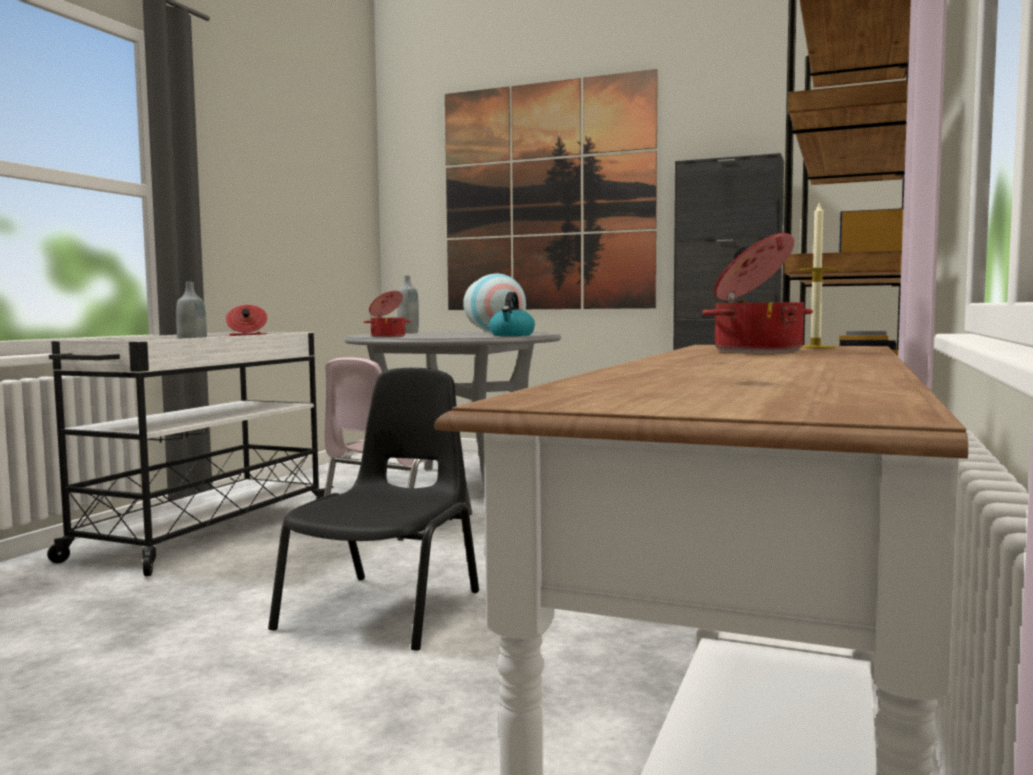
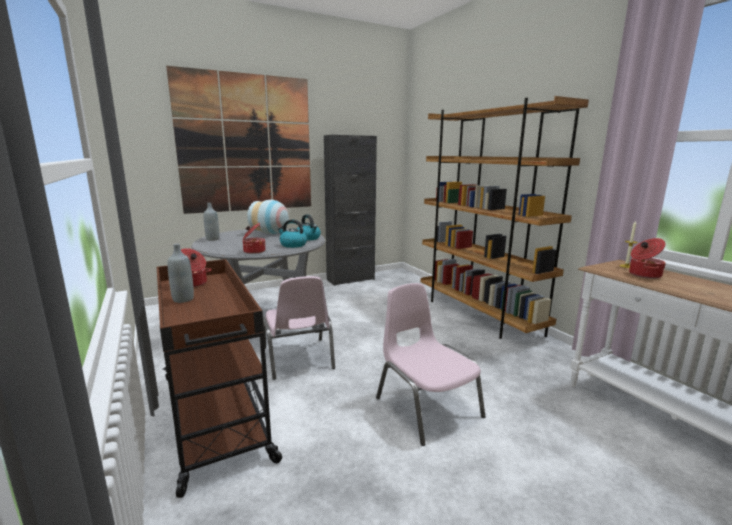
camera: 50 degrees left, 10 degrees up
white cart [47,332,334,576] -> brown cart [156,259,282,498]
black chair [268,368,479,650] -> pink chair [376,283,486,446]
none -> kettle [278,220,307,248]

